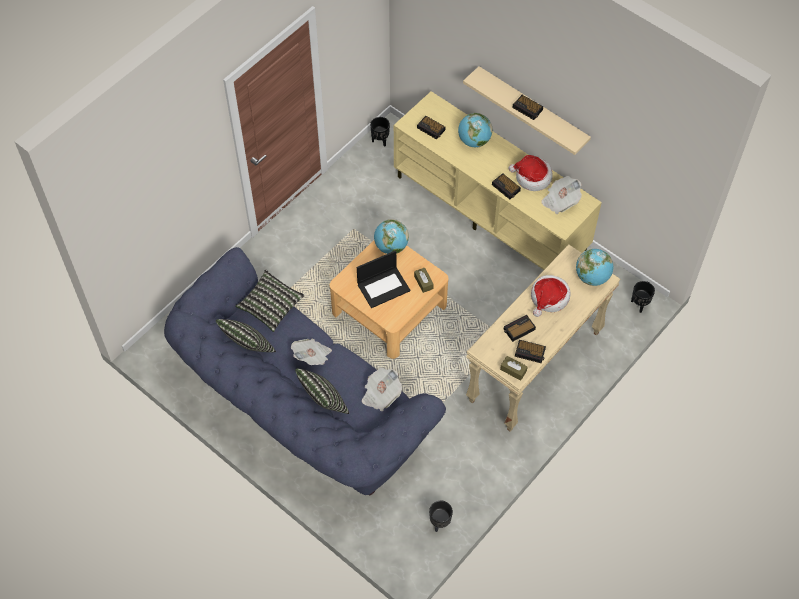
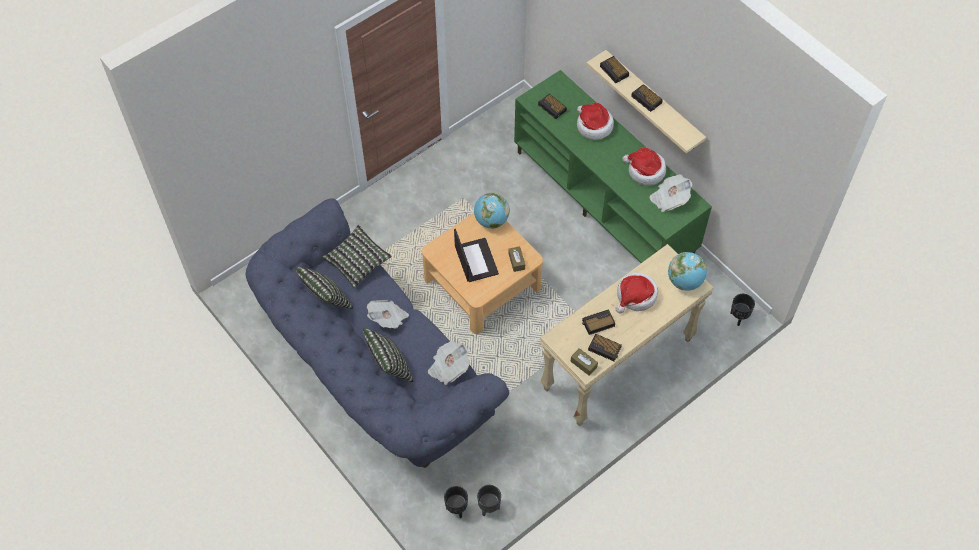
camera: 10 degrees right, 0 degrees up
laptop [357,250,410,308] -> laptop turned 90 degrees counterclockwise [454,229,499,282]
black planter [370,117,390,147] -> black planter moved to [444,486,468,518]
beige tv stand [394,91,602,270] -> green tv stand [514,70,712,263]
globe [458,113,492,147] -> hat [577,102,614,140]
alarm clock [492,173,521,200] -> alarm clock moved to [600,56,629,83]

